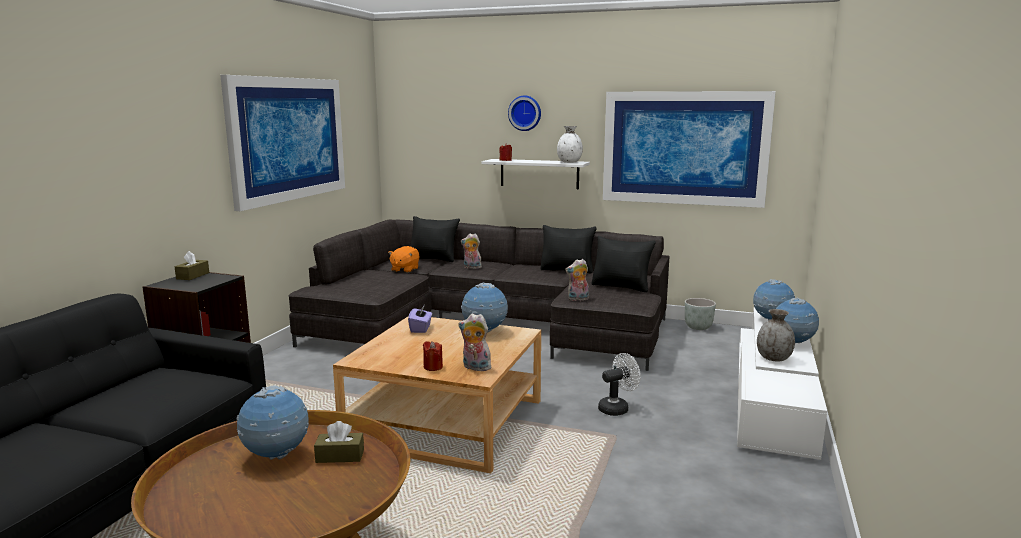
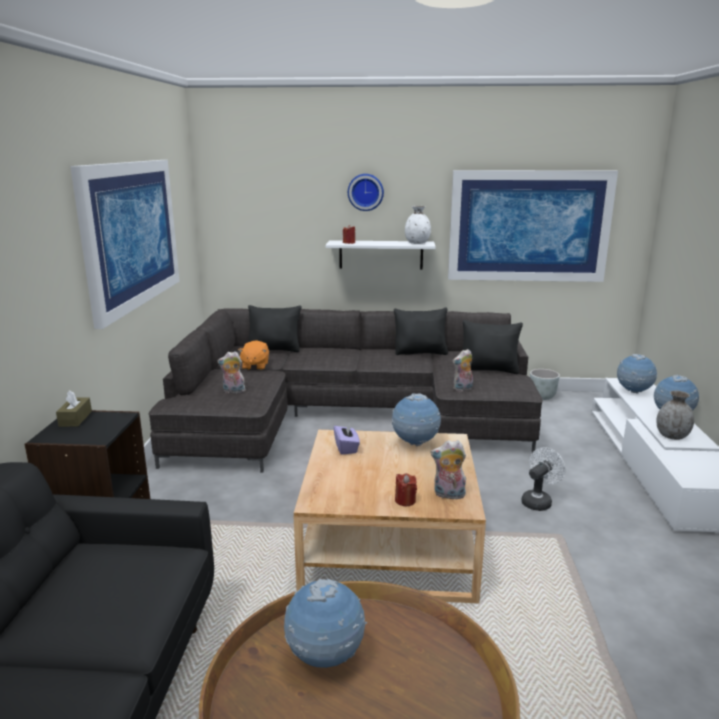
camera: 15 degrees left, 5 degrees up
brown tissue box [314,421,364,463] -> none
plush toy [461,234,482,269] -> plush toy moved to [217,351,245,393]

